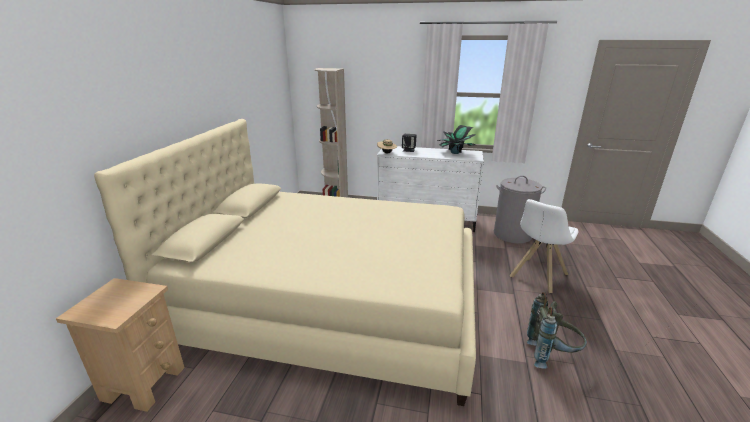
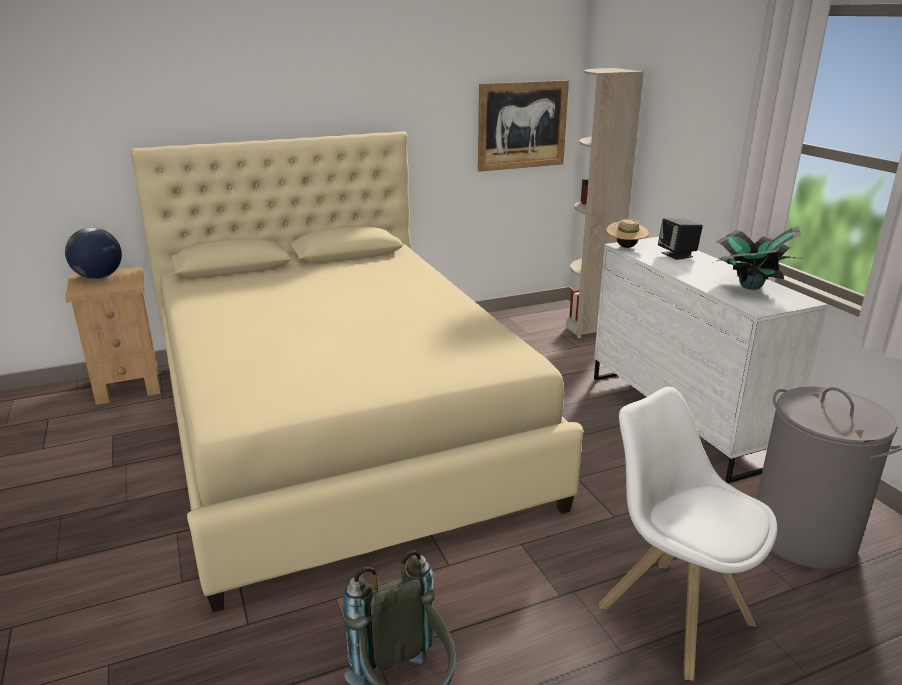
camera: 55 degrees right, 0 degrees up
white chair [510,199,579,293] -> white chair turned 45 degrees clockwise [599,387,777,681]
none -> globe [65,228,122,279]
none -> picture [478,80,569,172]

